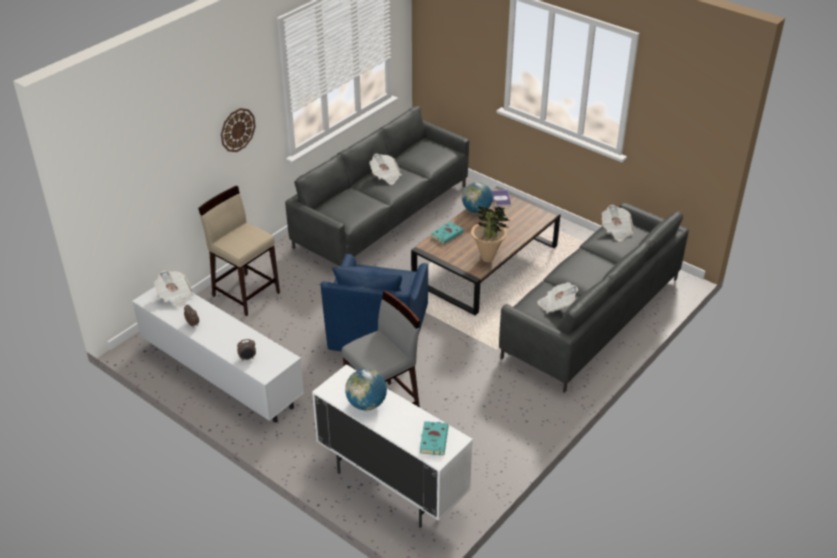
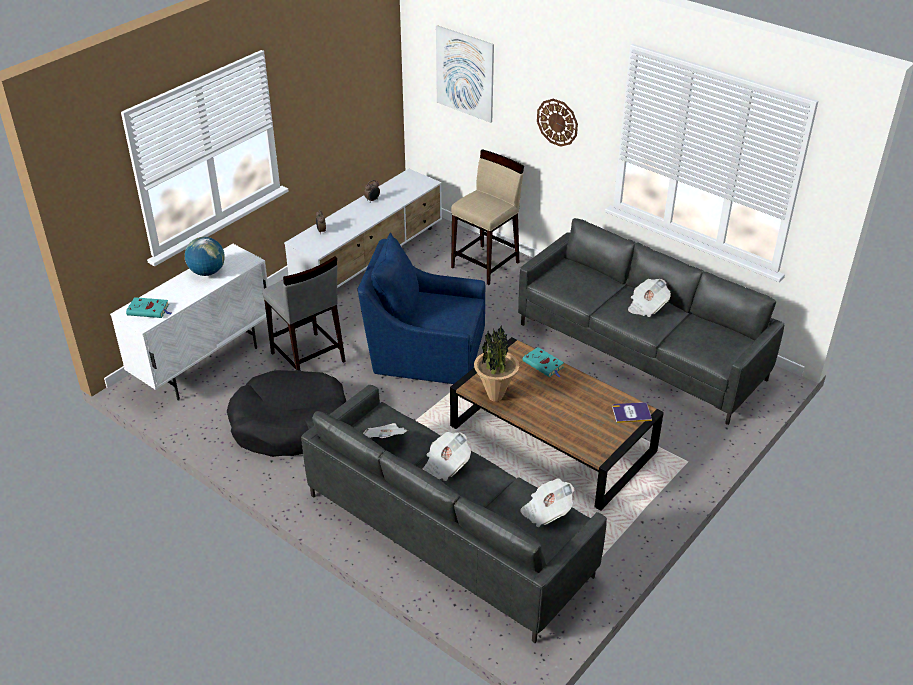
camera: 90 degrees right, 0 degrees up
newspaper [154,270,194,308] -> newspaper moved to [422,432,471,481]
globe [462,182,493,213] -> none
none -> black dog bed [227,370,346,457]
none -> picture [436,25,494,123]

